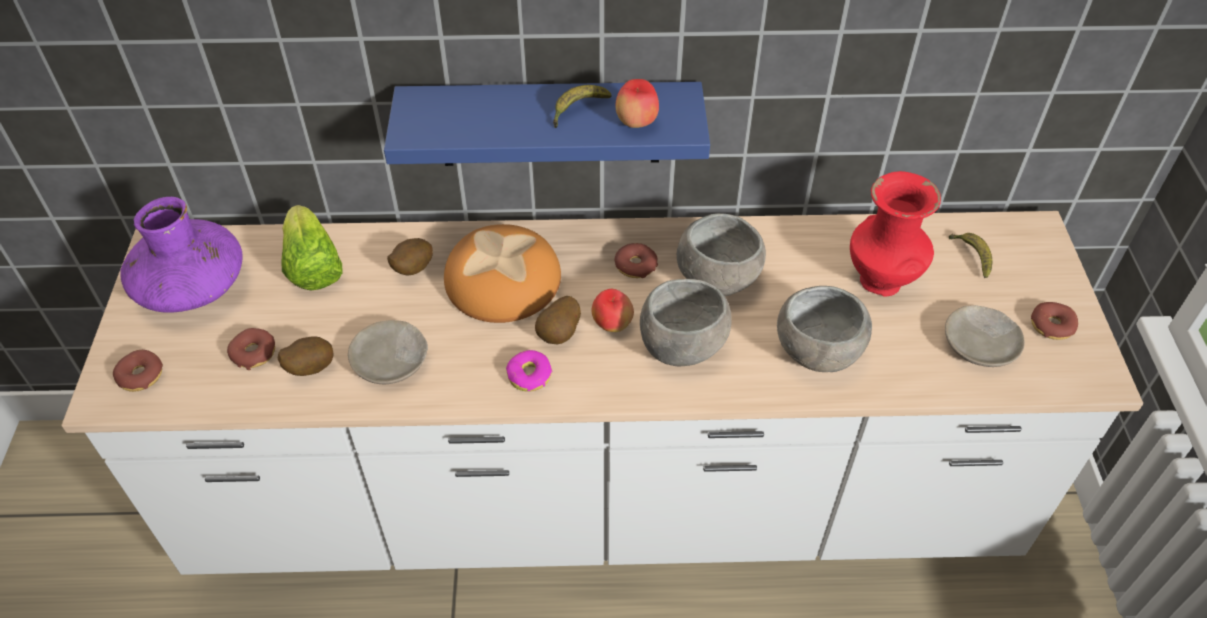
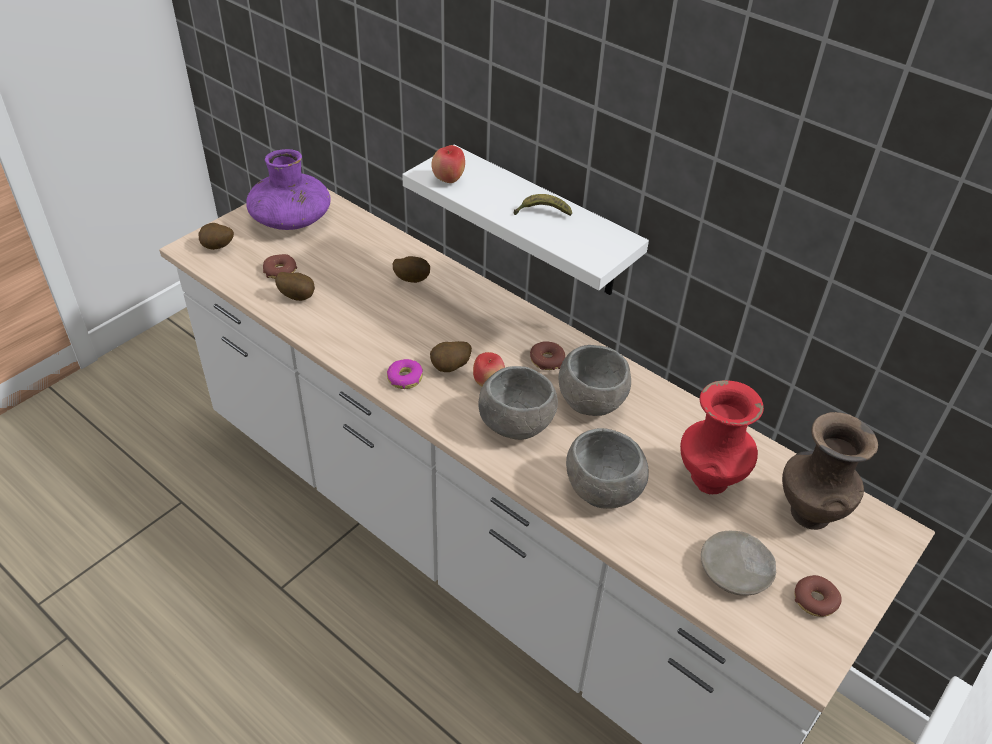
camera: 40 degrees right, 5 degrees down
donut [113,350,163,392] -> potato [198,223,234,250]
lettuce [281,205,342,291] -> none
beige plate [348,320,428,384] -> none
blue shelf [384,82,710,166] -> white shelf [402,145,649,295]
bread [444,224,561,323] -> none
apple [615,79,659,128] -> apple moved to [431,145,465,183]
banana [949,233,992,278] -> brown vase [782,412,878,530]

